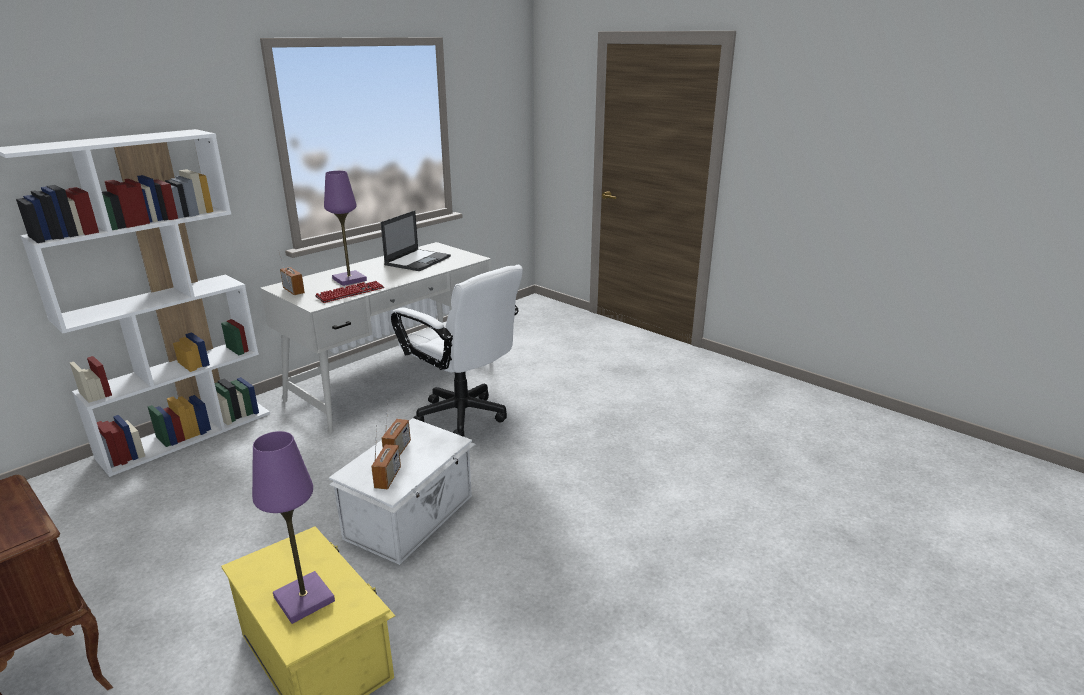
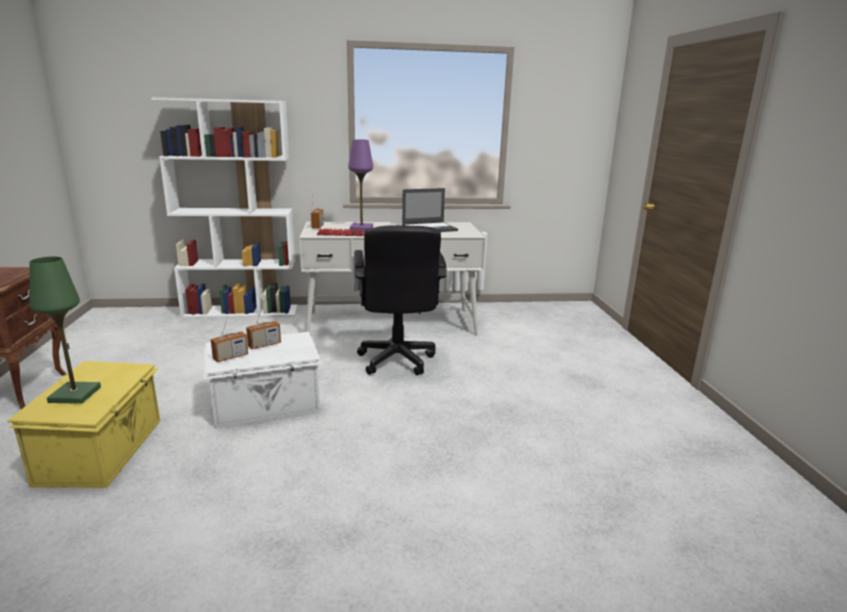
camera: 40 degrees right, 5 degrees down
purple table lamp [252,431,335,624] -> green table lamp [29,257,101,404]
white office chair [391,265,523,437] -> black office chair [354,225,447,375]

